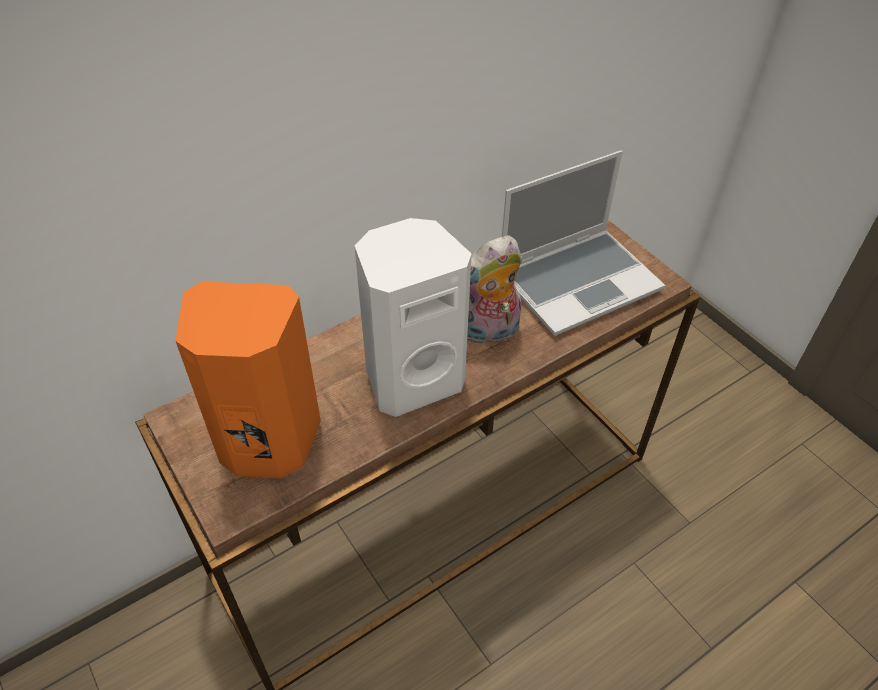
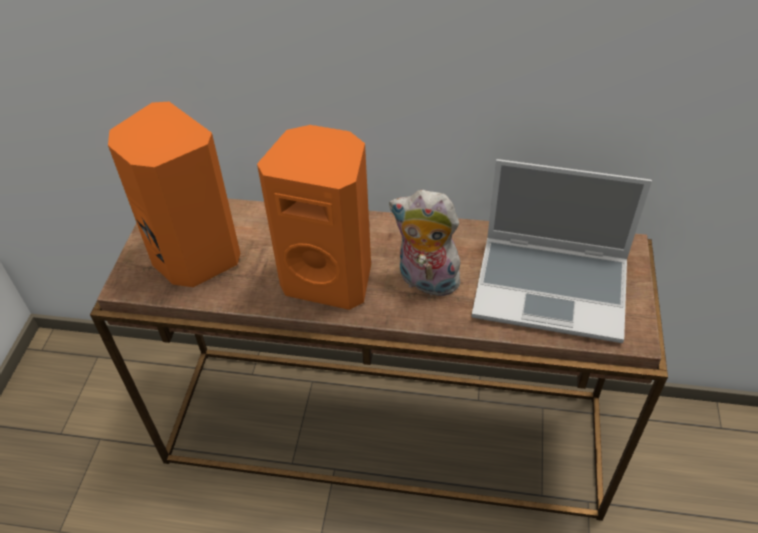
camera: 45 degrees right, 0 degrees up
white speaker [355,218,472,417] -> orange speaker [257,125,371,310]

